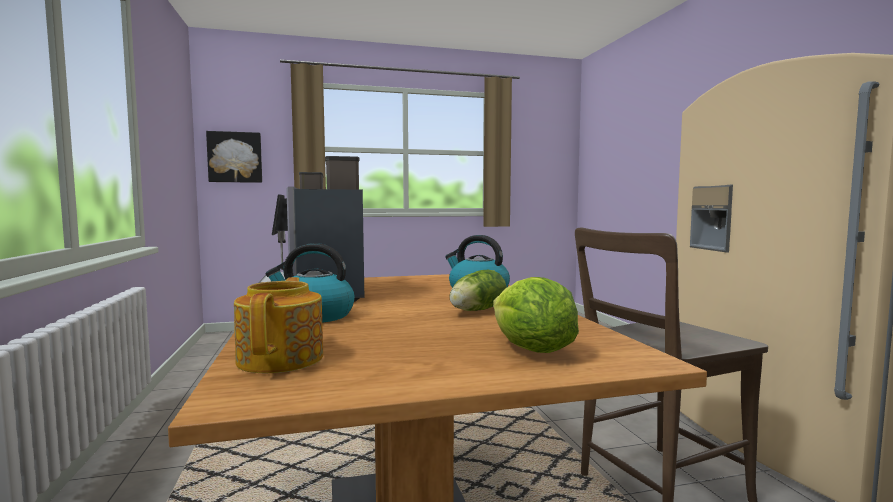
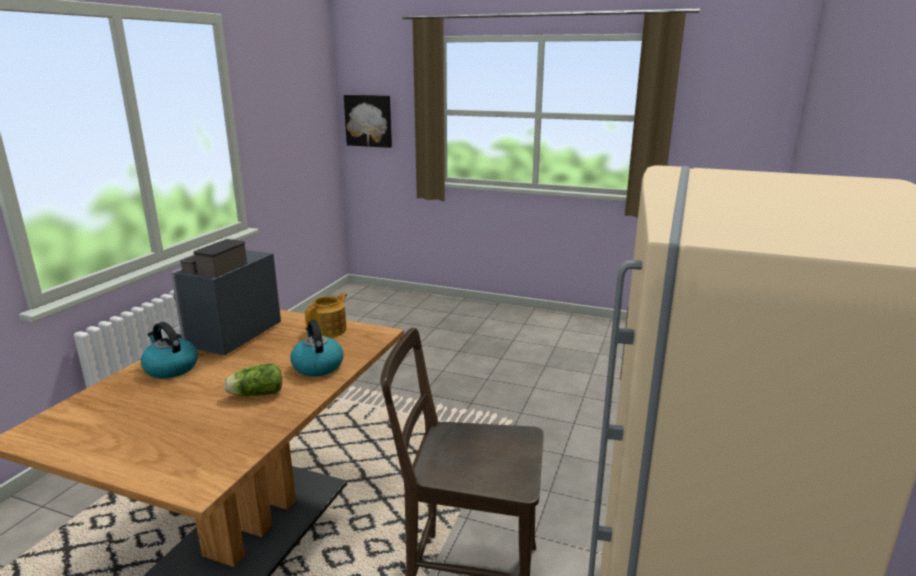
camera: 35 degrees right, 15 degrees up
teapot [234,277,323,373] -> teapot moved to [305,293,347,338]
lettuce [493,277,579,353] -> none

